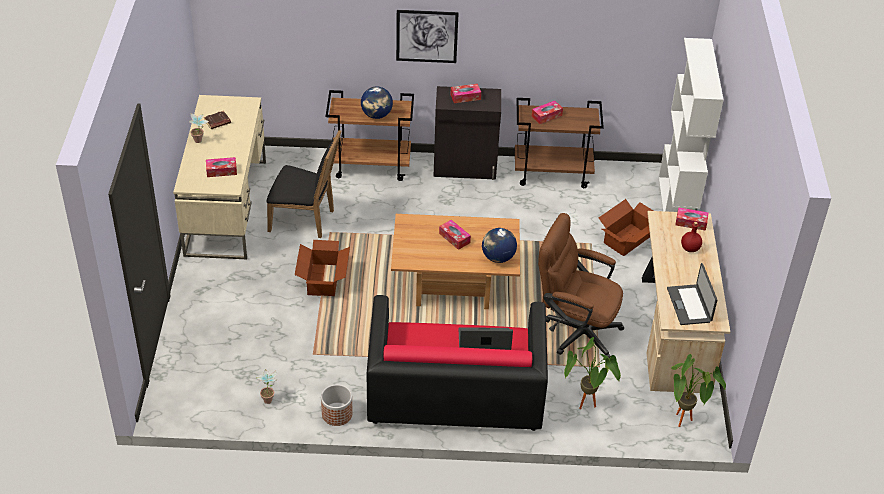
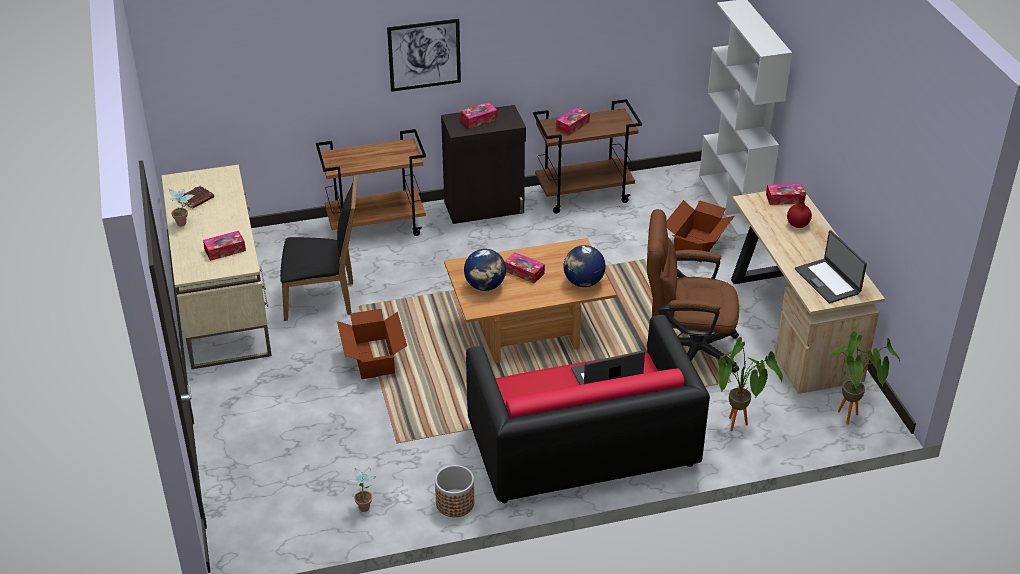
camera: 15 degrees left, 5 degrees down
globe [361,87,393,119] -> globe moved to [464,249,506,291]

